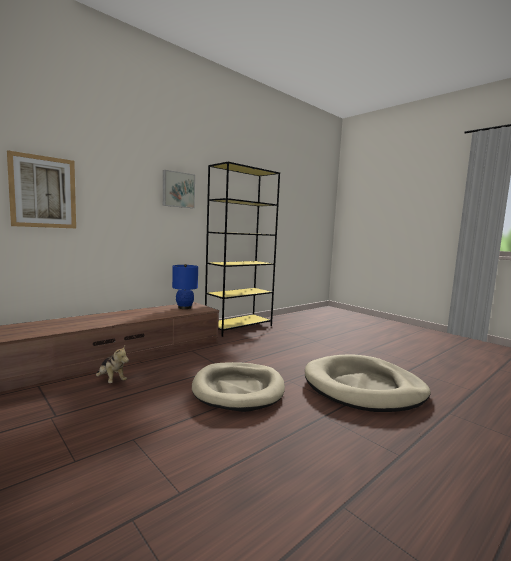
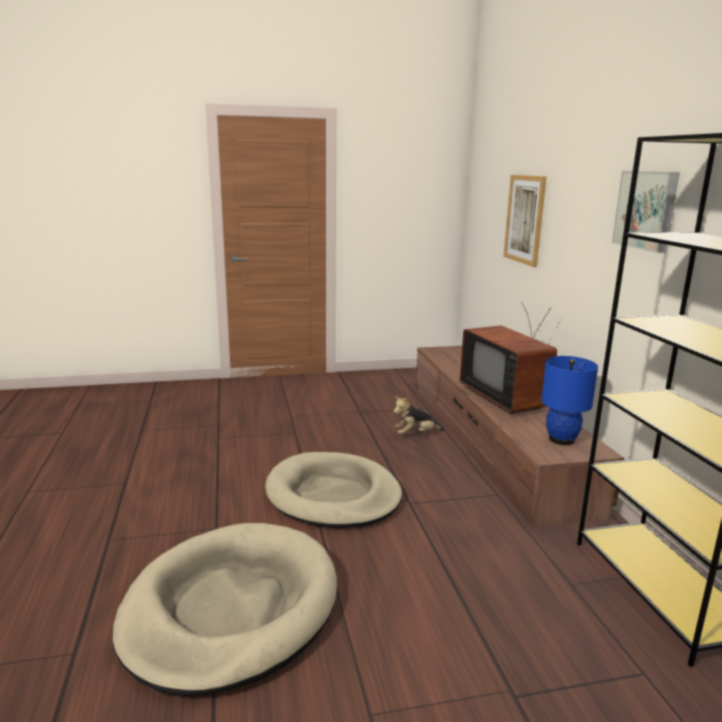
camera: 120 degrees right, 10 degrees up
none -> television [460,302,557,414]

